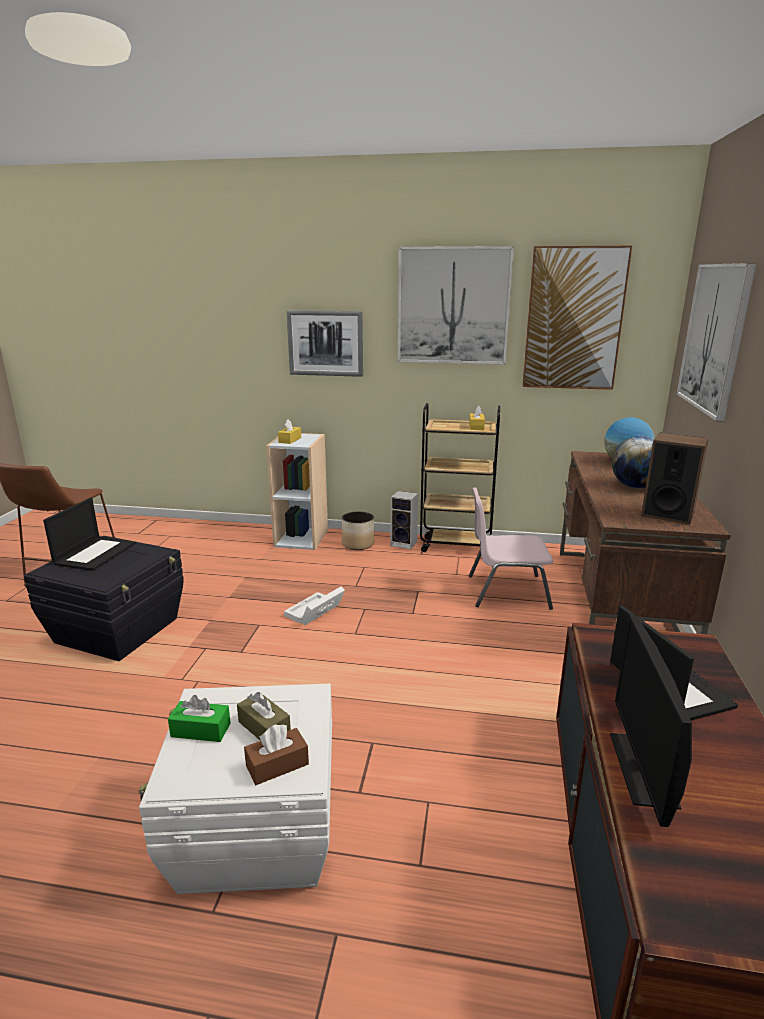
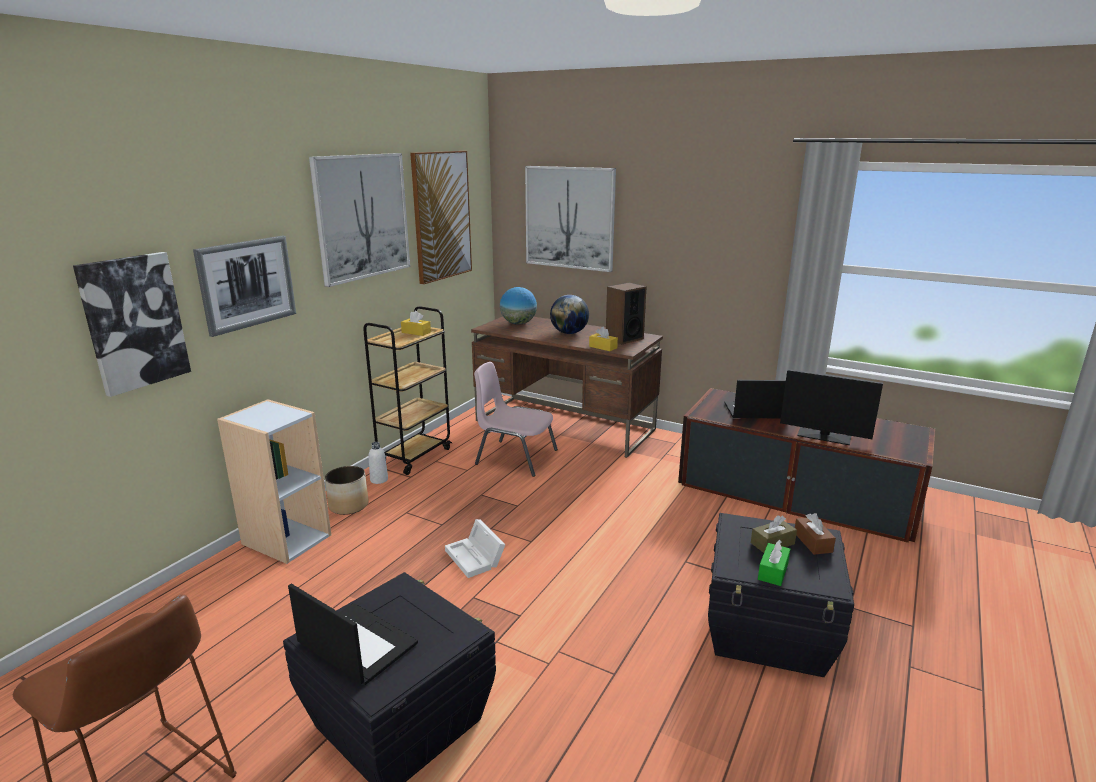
camera: 70 degrees left, 0 degrees up
white storage box [139,684,332,894] -> black storage box [708,513,854,677]
yellow tissue box [278,419,301,444] -> yellow tissue box moved to [589,327,618,351]
speaker [391,491,418,549] -> white bottle [368,442,388,484]
pink chair [469,487,553,610] -> pink chair turned 90 degrees clockwise [474,362,558,477]
none -> picture [73,252,191,397]

